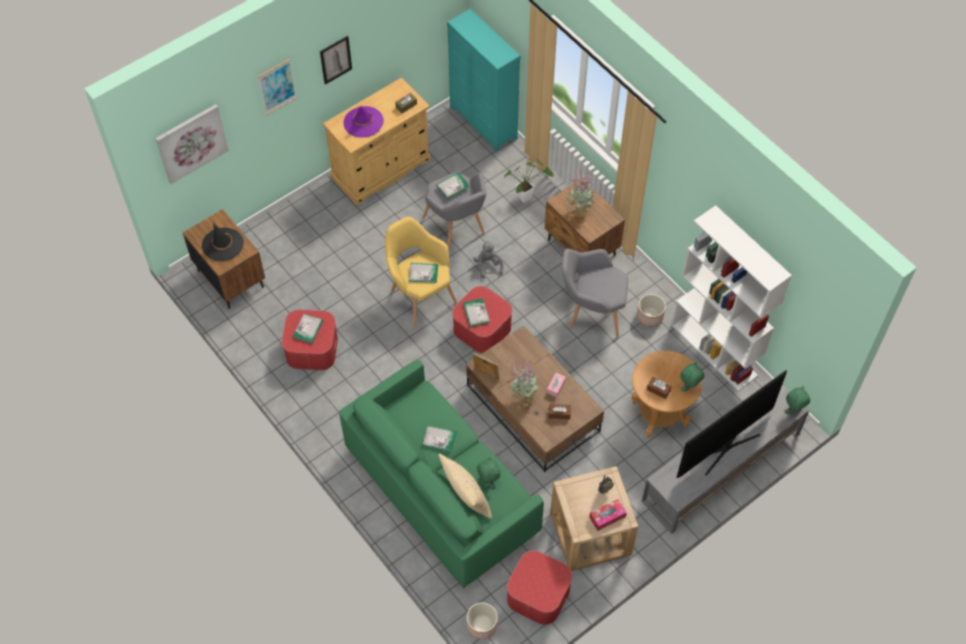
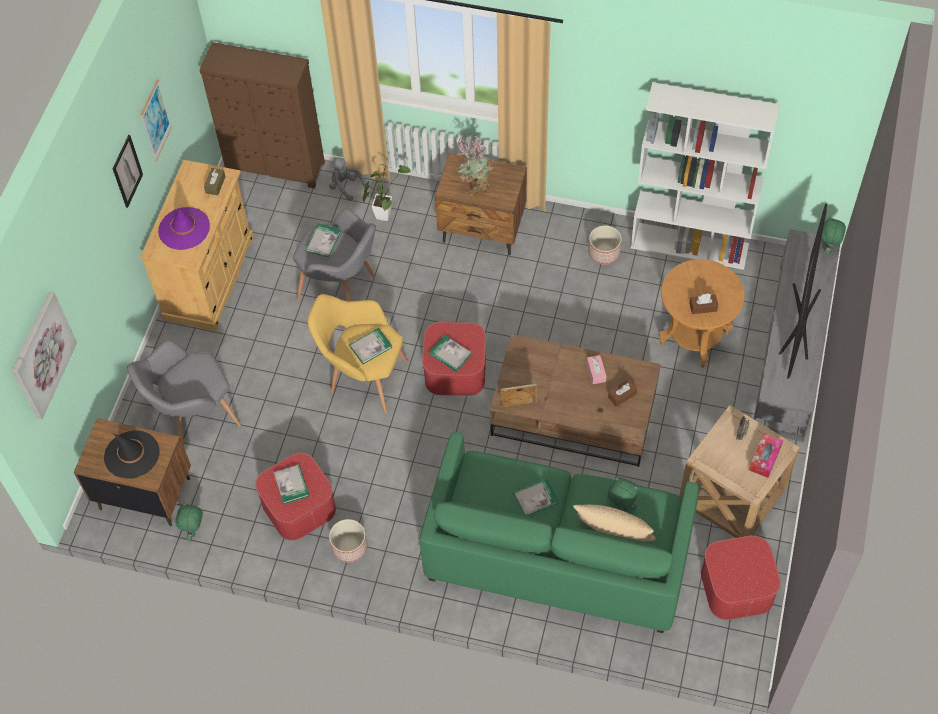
camera: 35 degrees left, 0 degrees up
picture [258,59,297,116] -> picture moved to [140,79,172,161]
turquoise dresser [447,9,521,152] -> brown dresser [199,42,325,189]
planter [467,603,498,639] -> planter moved to [329,519,367,563]
grey plush toy [473,240,504,279] -> grey plush toy moved to [329,158,366,201]
potted plant [509,360,539,408] -> none
grey armchair [561,249,628,338] -> grey armchair moved to [127,341,241,446]
green plush toy [680,362,705,392] -> green plush toy moved to [175,502,203,541]

